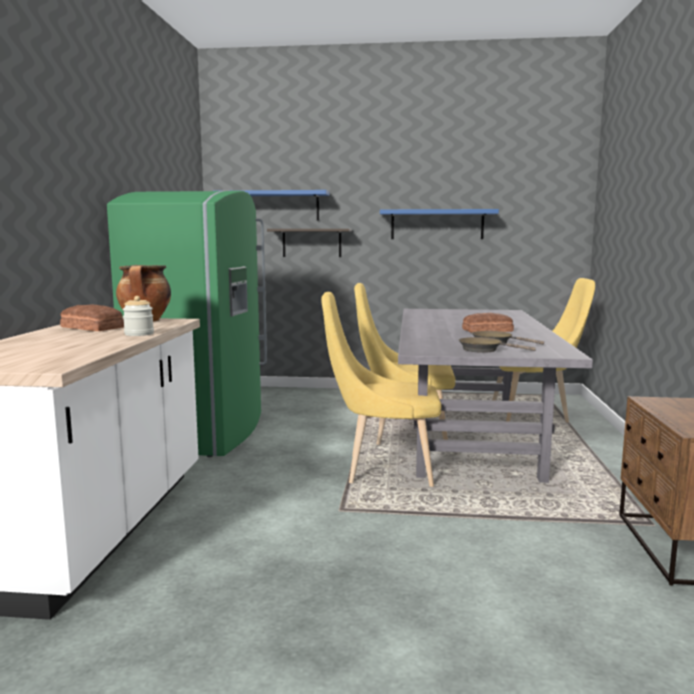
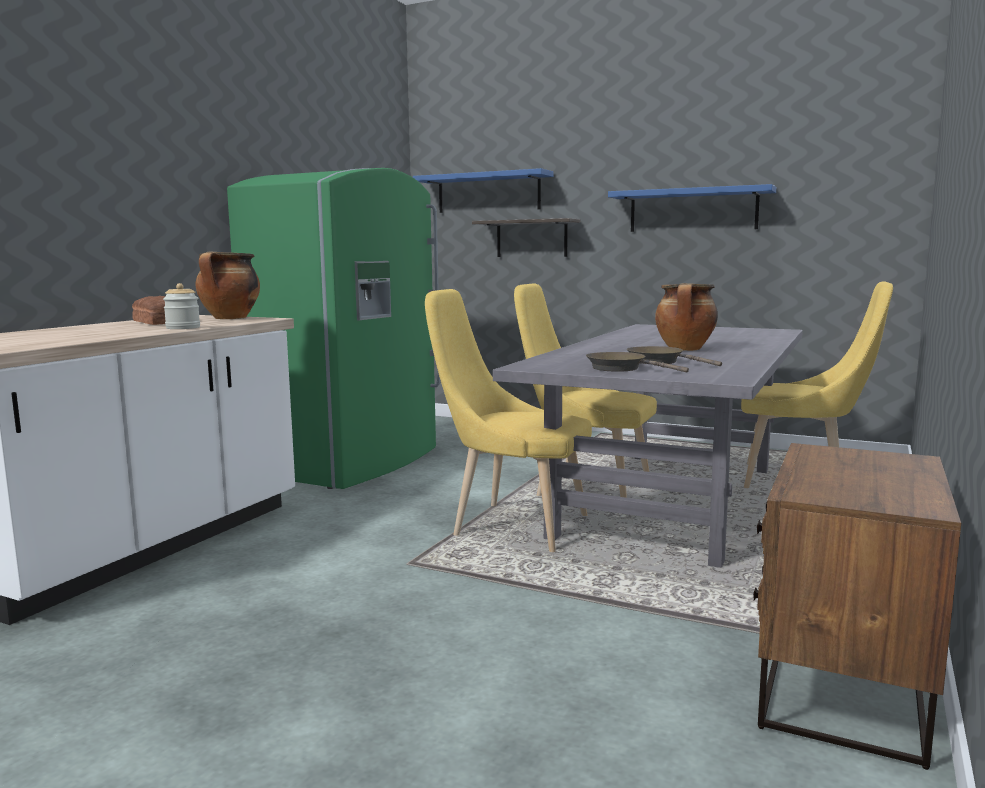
camera: 20 degrees right, 0 degrees up
bread [462,313,514,333] -> cooking pot [655,283,718,351]

